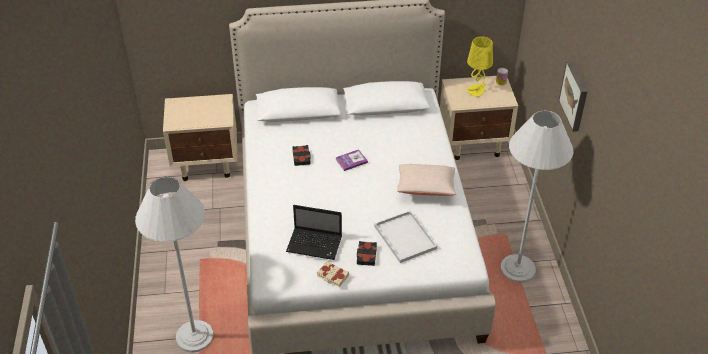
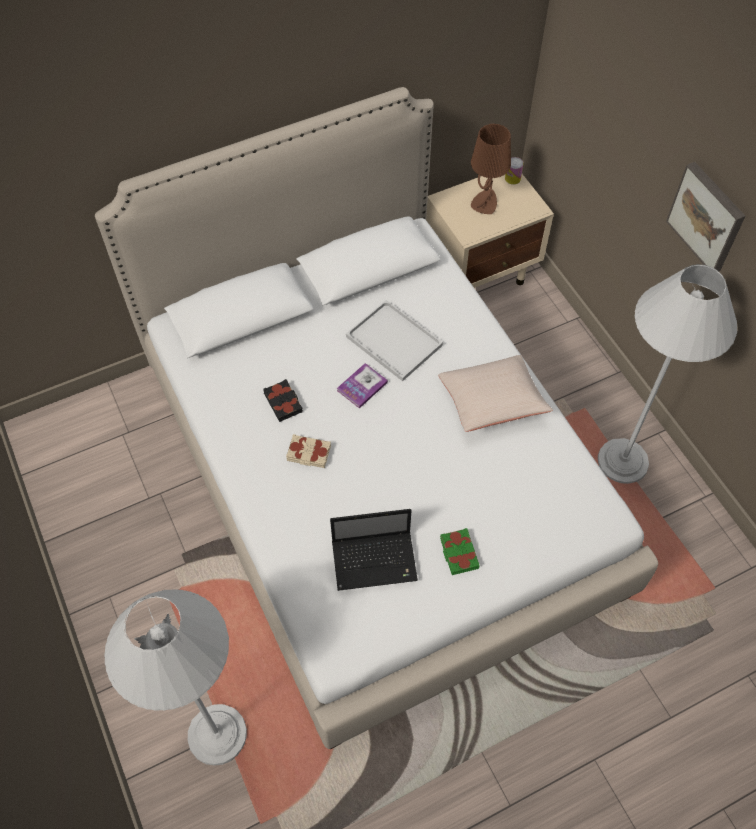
camera: 20 degrees left, 15 degrees up
beige nightstand [163,94,237,181] -> none
beige book [317,261,349,287] -> beige book moved to [286,434,331,468]
black book [357,241,377,266] -> green book [440,528,480,575]
white tray [374,211,437,263] -> white tray moved to [346,300,443,381]
yellow table lamp [467,36,493,97] -> brown table lamp [471,124,511,214]

